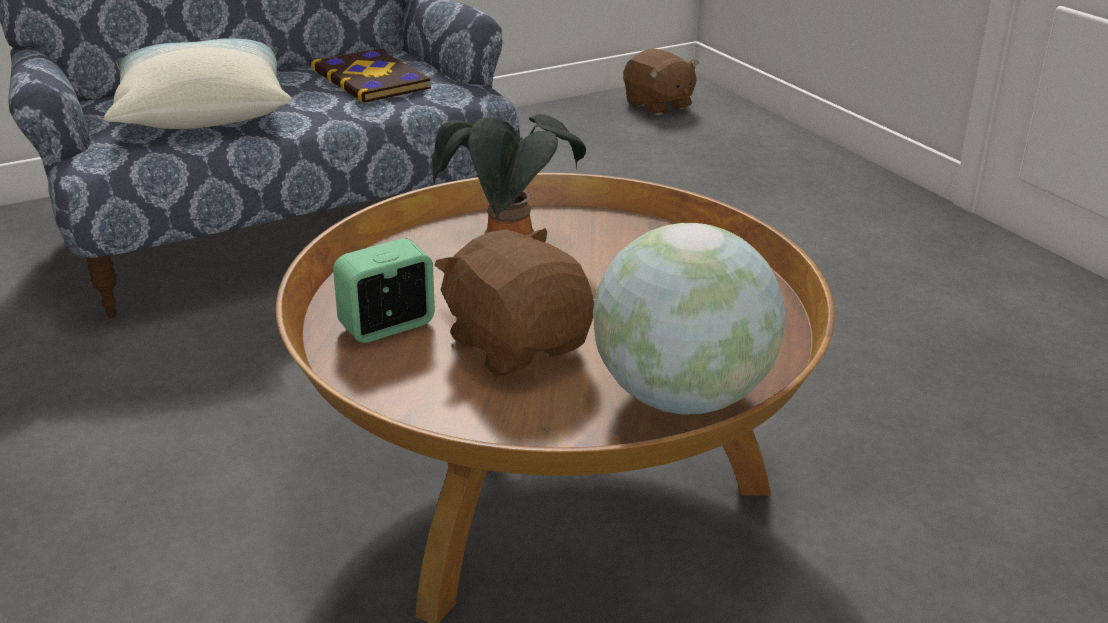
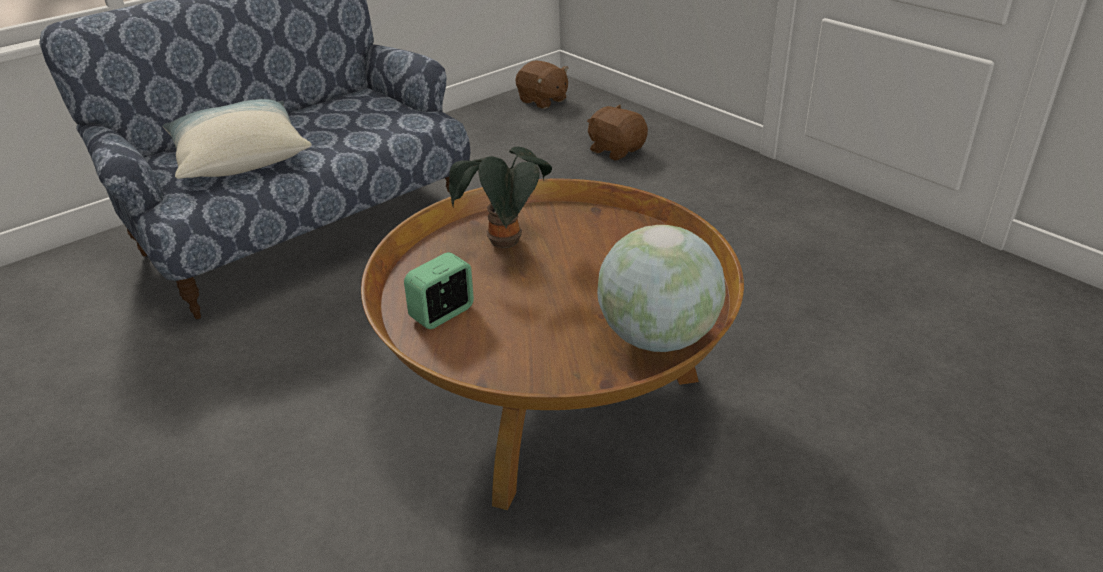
camera: 10 degrees left, 5 degrees up
book [311,48,431,103] -> none
brown plush toy [434,228,594,376] -> brown plush toy moved to [587,105,648,161]

